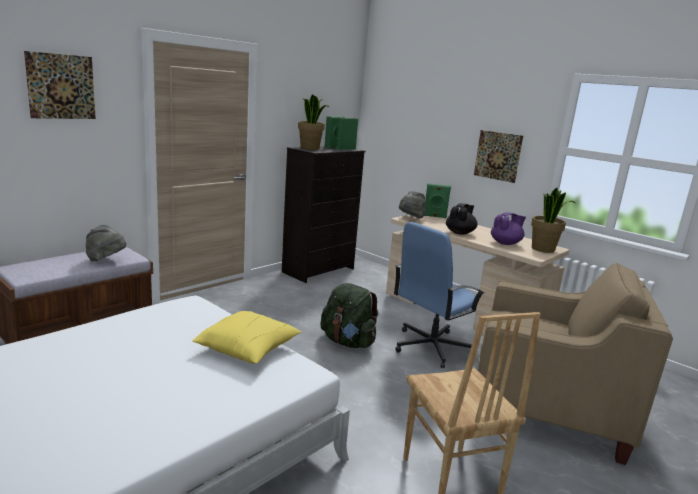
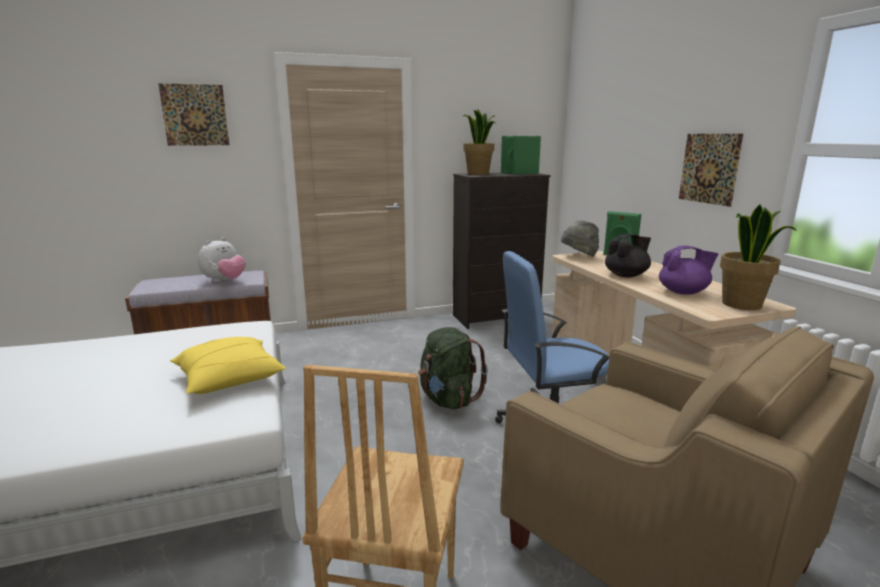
camera: 30 degrees right, 0 degrees up
grey hat [86,225,126,262] -> plush toy [198,238,246,282]

